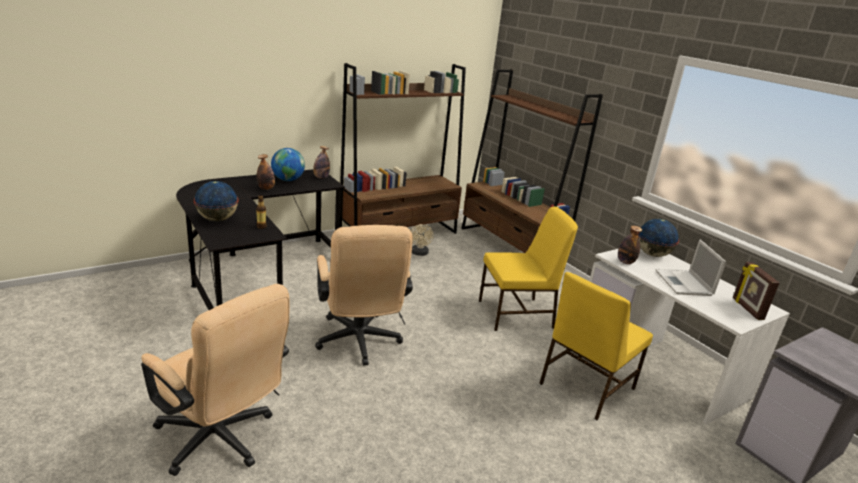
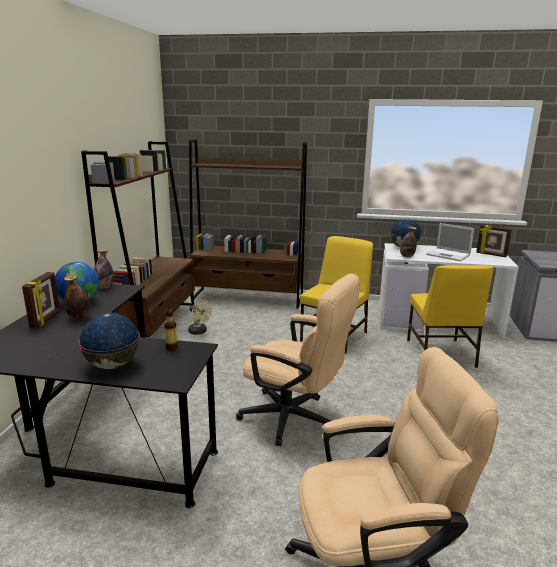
camera: 45 degrees left, 5 degrees down
none -> picture frame [22,272,60,328]

